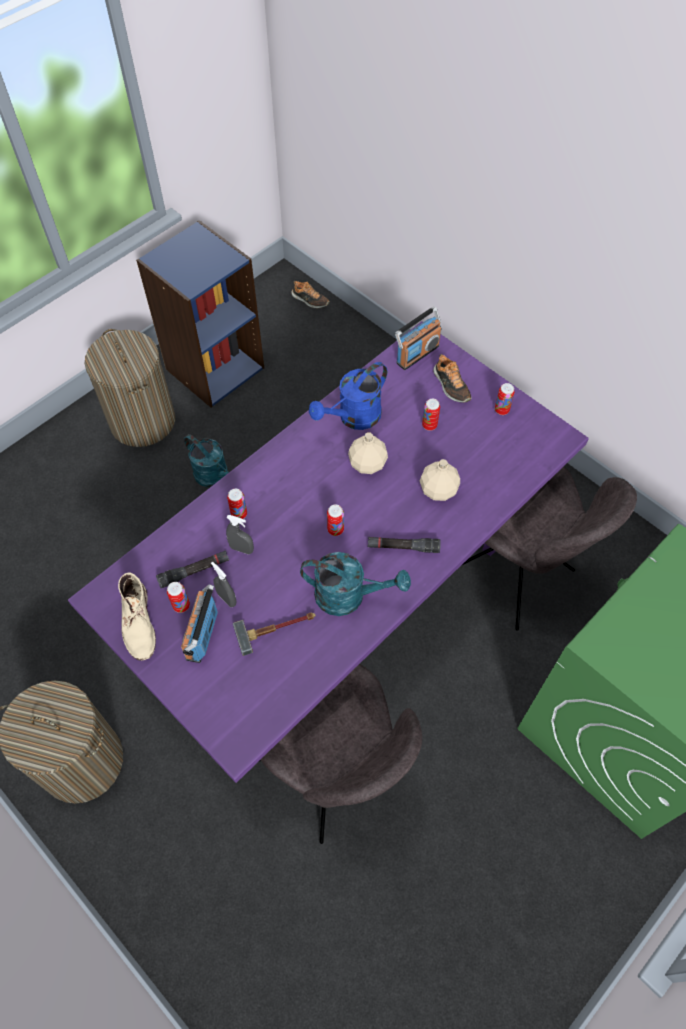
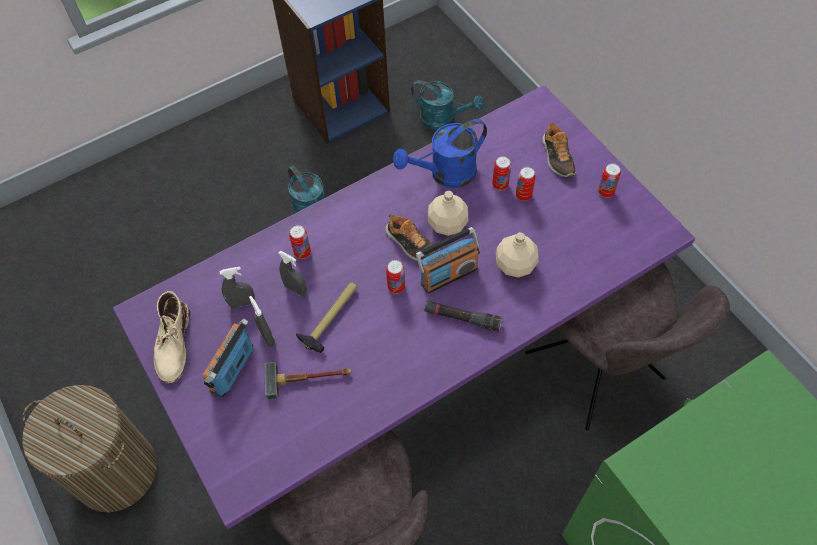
camera: 15 degrees right, 0 degrees up
laundry basket [85,329,175,447] -> none
black flashlight [156,551,229,588] -> grey spray bottle [220,267,255,308]
can [167,582,190,613] -> can moved to [492,156,511,190]
shoe [291,281,330,308] -> shoe moved to [386,214,438,261]
turquoise watering can [300,552,411,616] -> turquoise watering can moved to [411,80,484,130]
radio [395,307,441,370] -> radio moved to [416,227,480,294]
none -> hammer [296,282,357,353]

